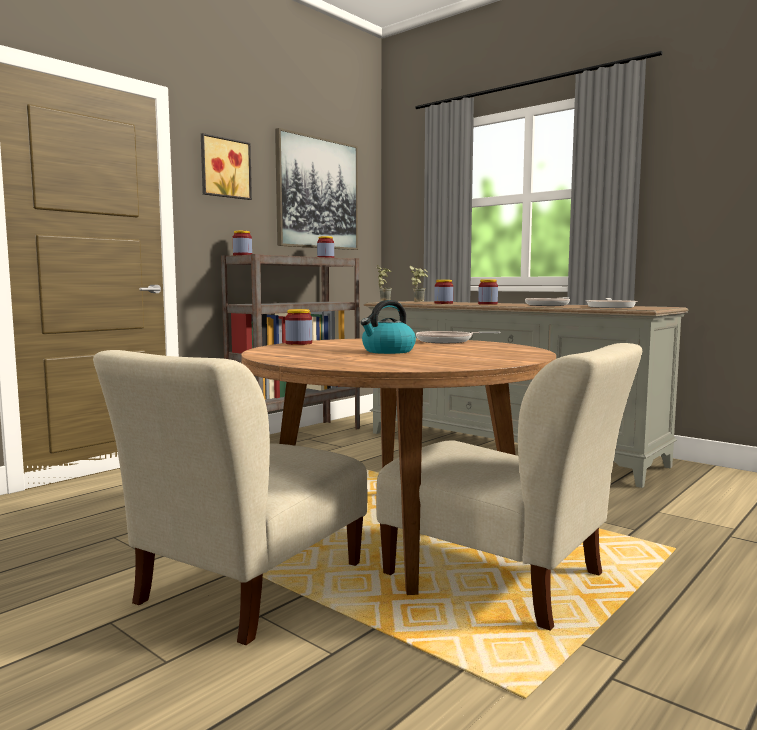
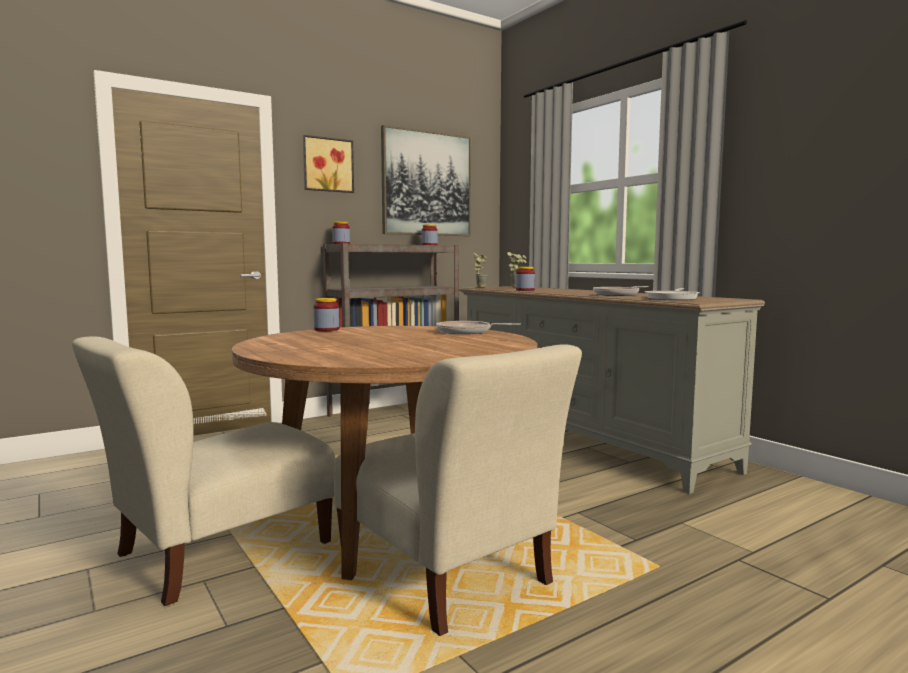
camera: 15 degrees right, 0 degrees up
kettle [361,300,416,354] -> none
jar [478,280,498,305] -> none

